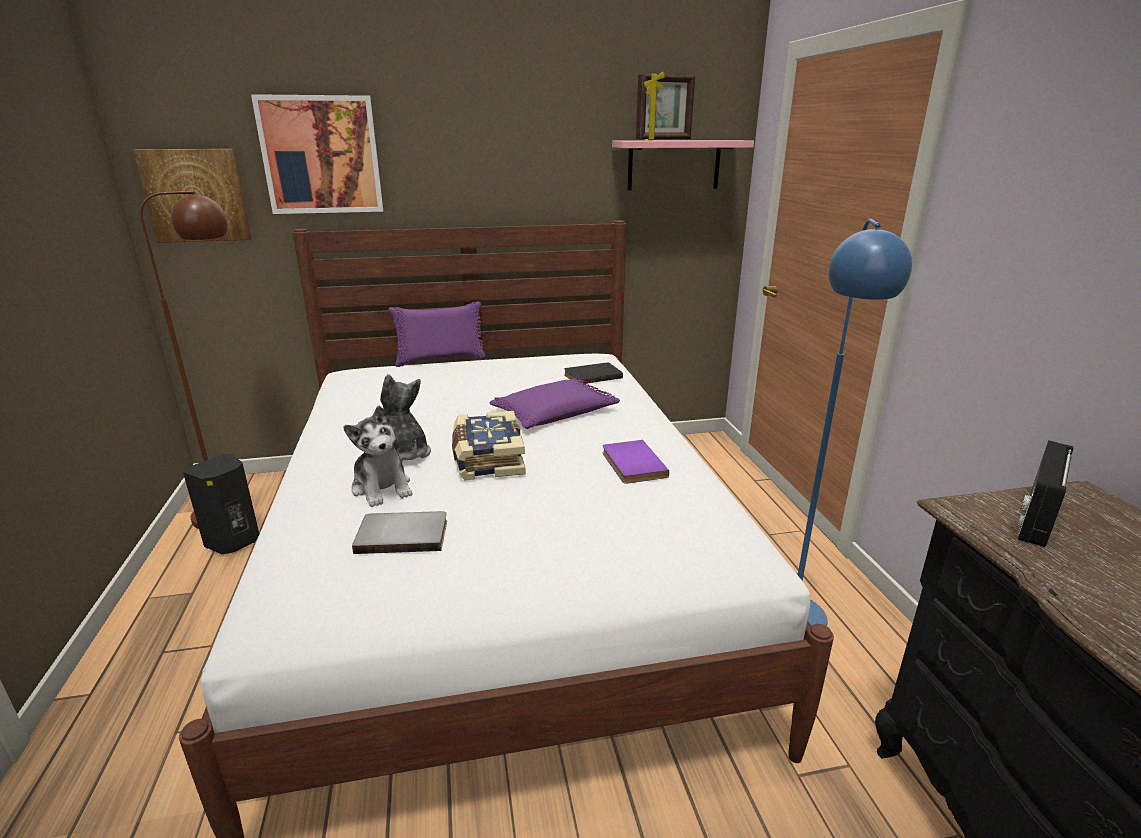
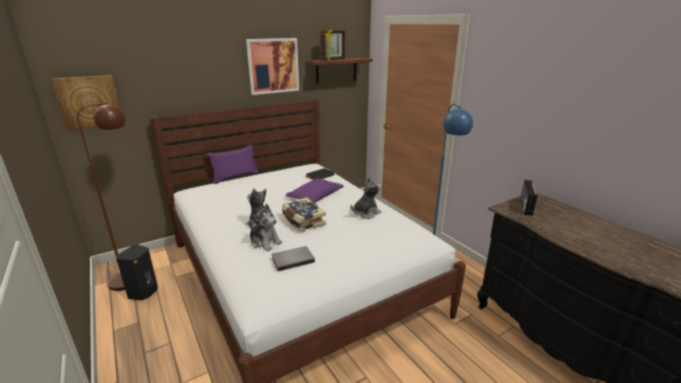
camera: 20 degrees left, 0 degrees up
picture [251,94,383,214] -> picture moved to [246,38,299,95]
purple book [603,440,669,484] -> plush toy [351,177,382,219]
pink shelf [612,140,754,190] -> brown shelf [308,58,373,84]

